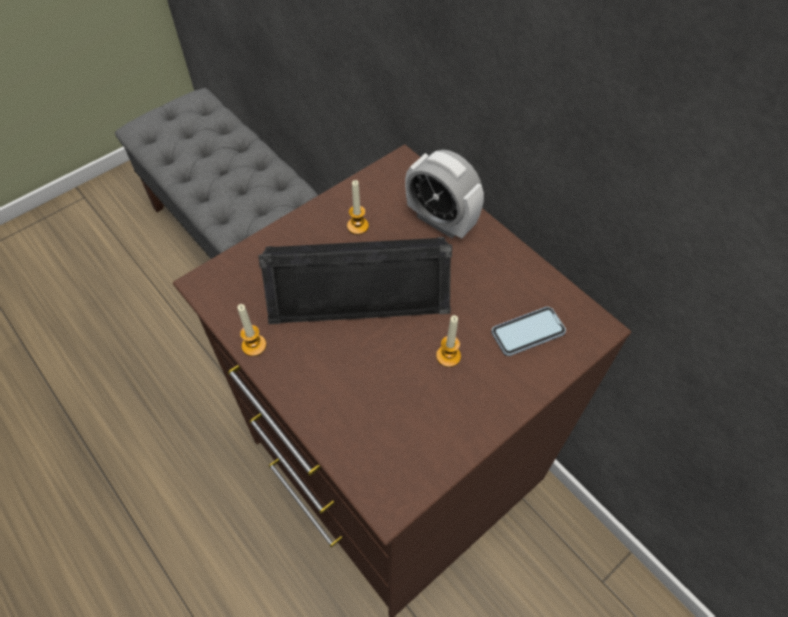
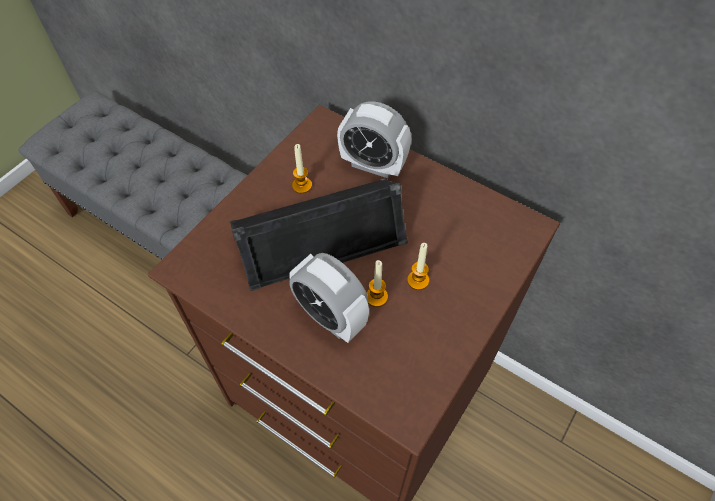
camera: 15 degrees left, 0 degrees up
candle [237,304,267,356] -> candle moved to [366,260,388,307]
phone [491,307,566,356] -> none
none -> alarm clock [290,253,369,343]

